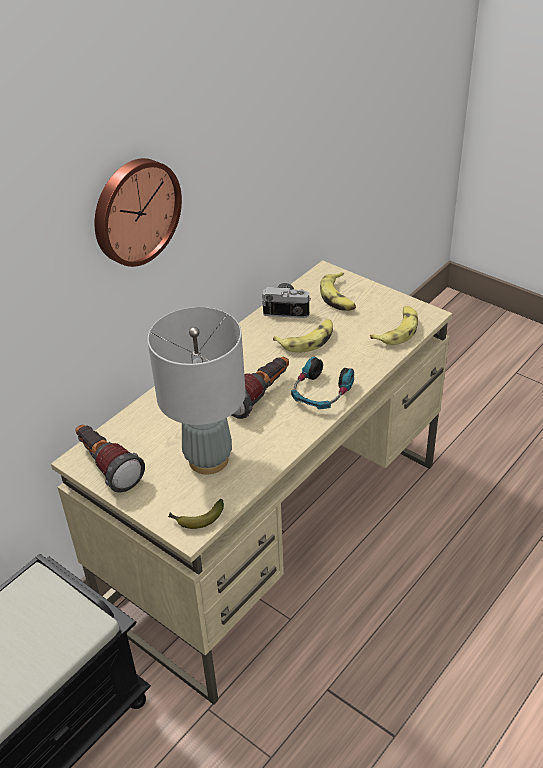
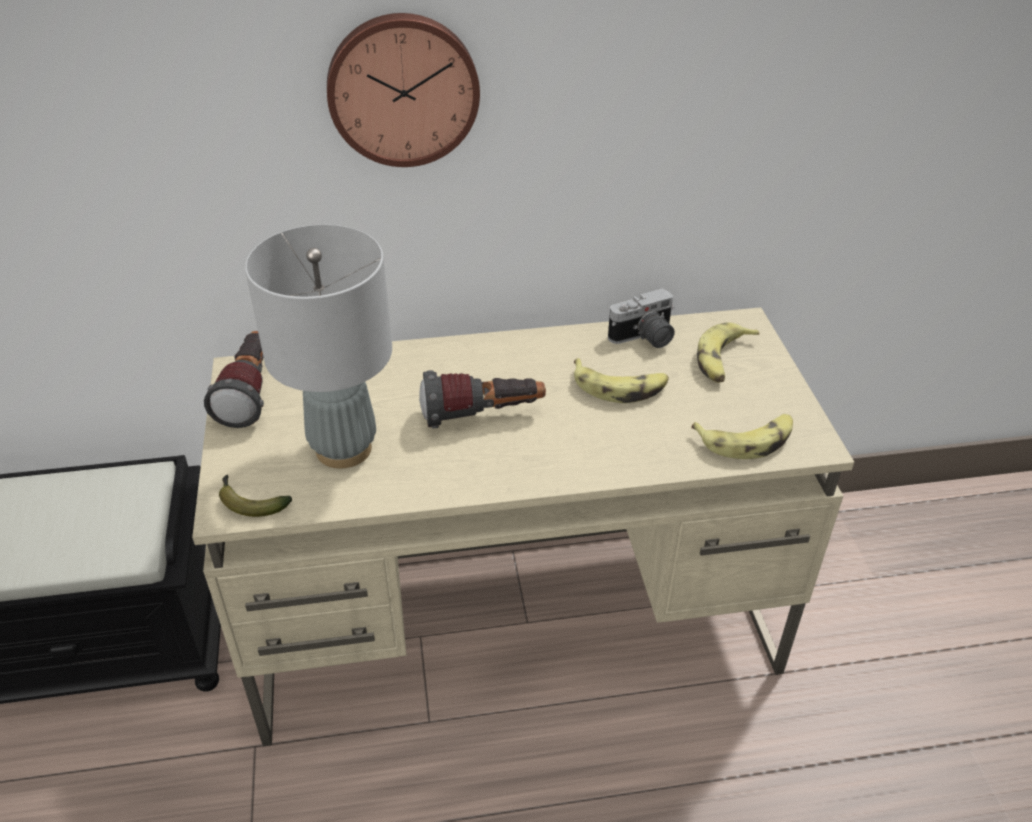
camera: 40 degrees right, 0 degrees up
camera [262,283,311,318] -> camera turned 105 degrees clockwise [608,288,675,348]
headphones [291,357,354,409] -> none

